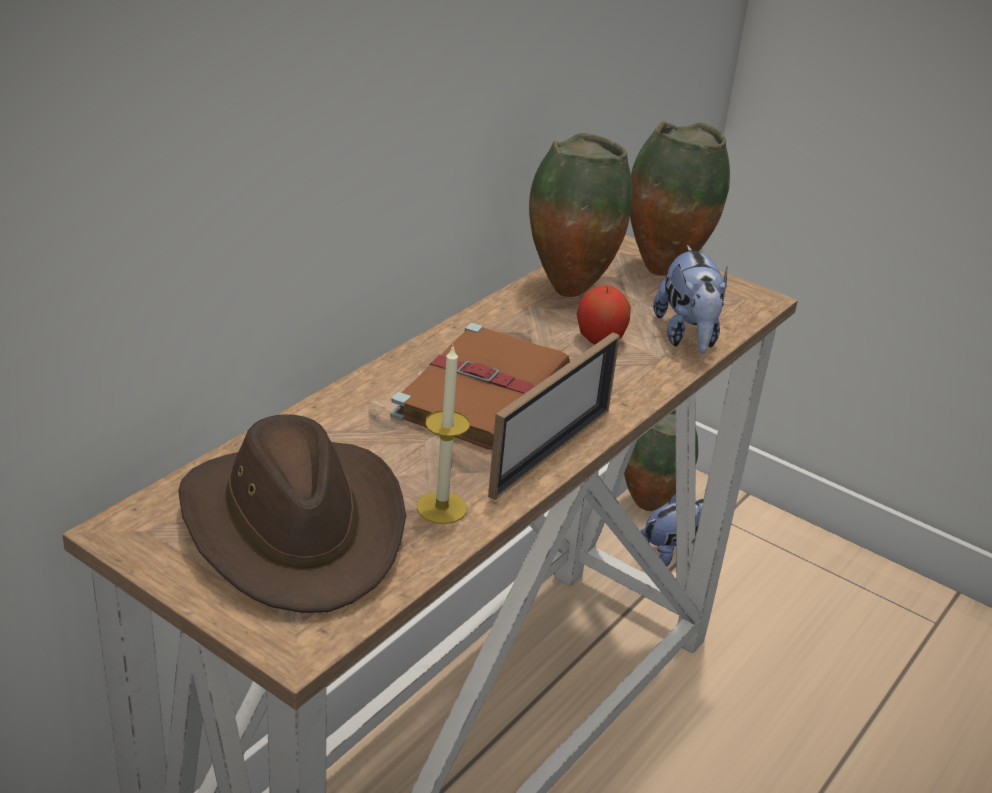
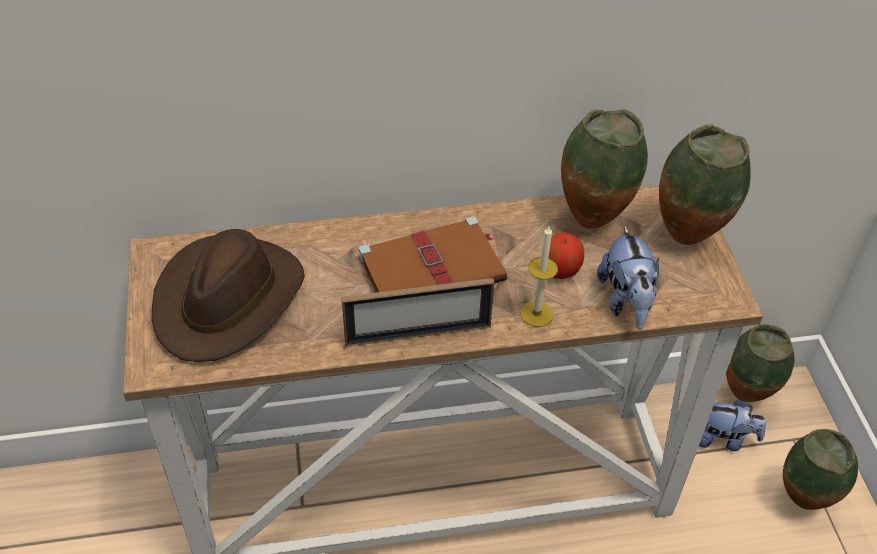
camera: 45 degrees right, 15 degrees up
candle [417,344,470,524] -> candle moved to [520,226,558,327]
plush toy [653,245,728,353] -> plush toy turned 45 degrees counterclockwise [597,225,659,330]
none -> vase [783,429,858,510]

